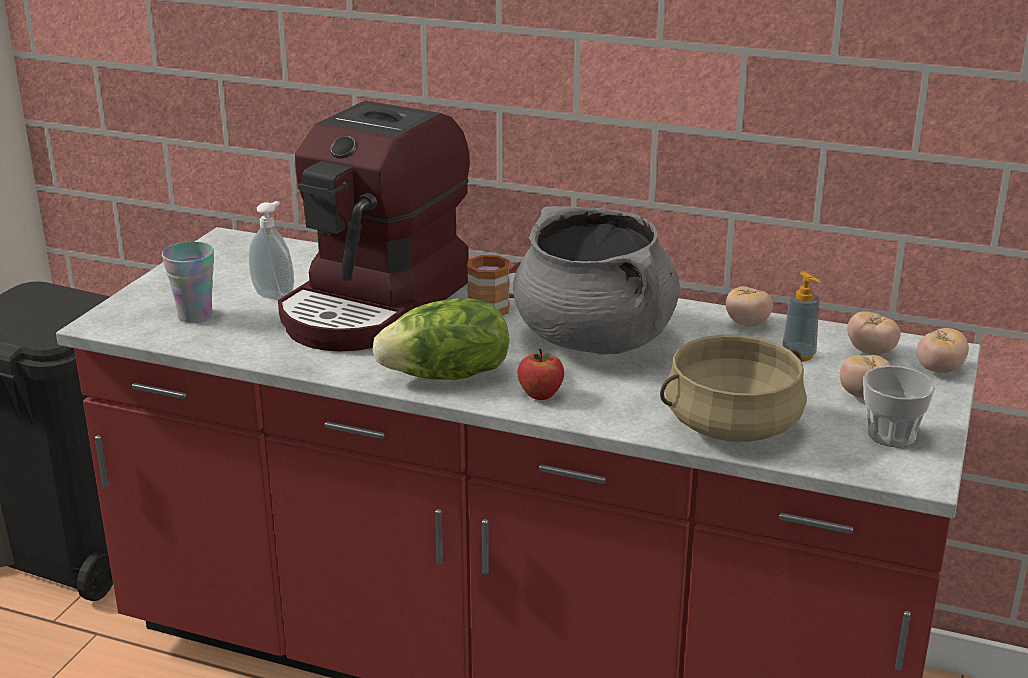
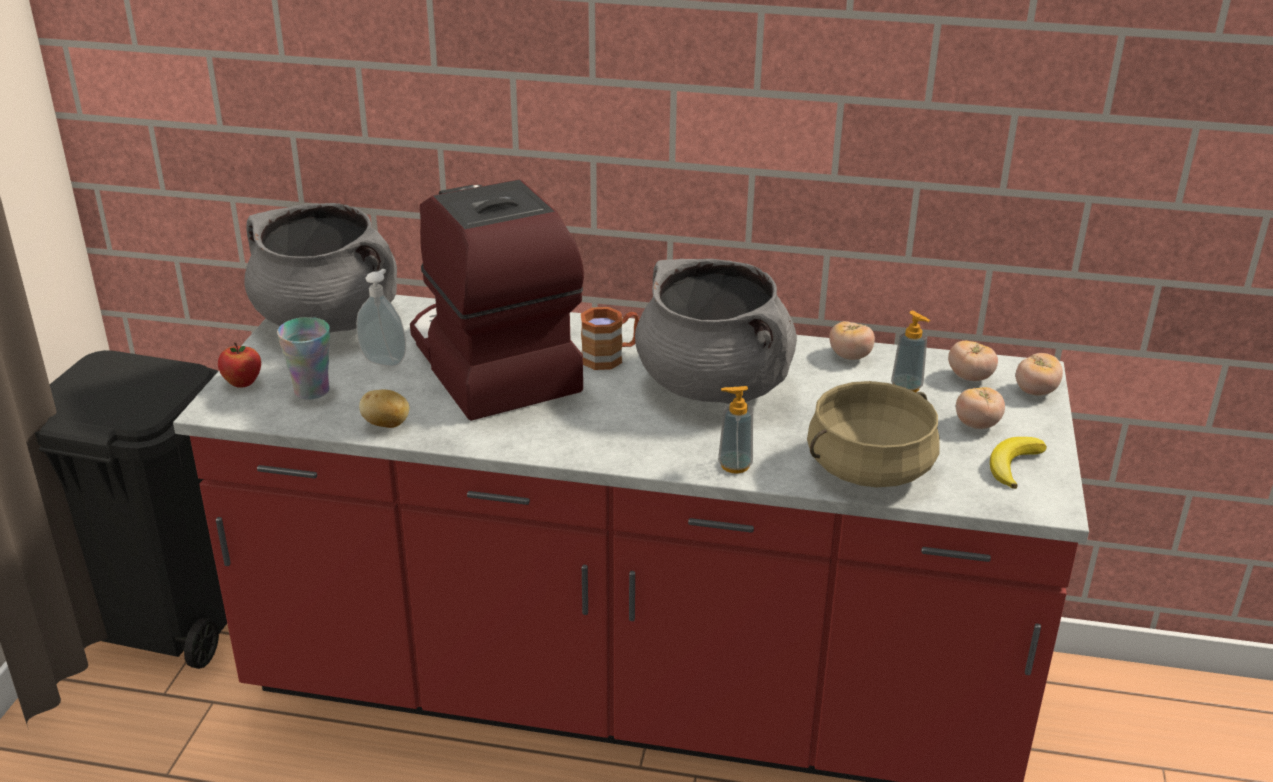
camera: 10 degrees left, 5 degrees up
coffee machine [278,101,470,351] -> coffee machine turned 135 degrees clockwise [410,180,584,421]
lettuce [373,298,509,380] -> none
apple [517,349,564,400] -> apple moved to [218,342,261,388]
cup [863,366,936,447] -> banana [990,437,1047,489]
none -> grey cooking pot [244,203,397,333]
none -> potato [359,390,409,428]
none -> soap dispenser [718,386,753,474]

